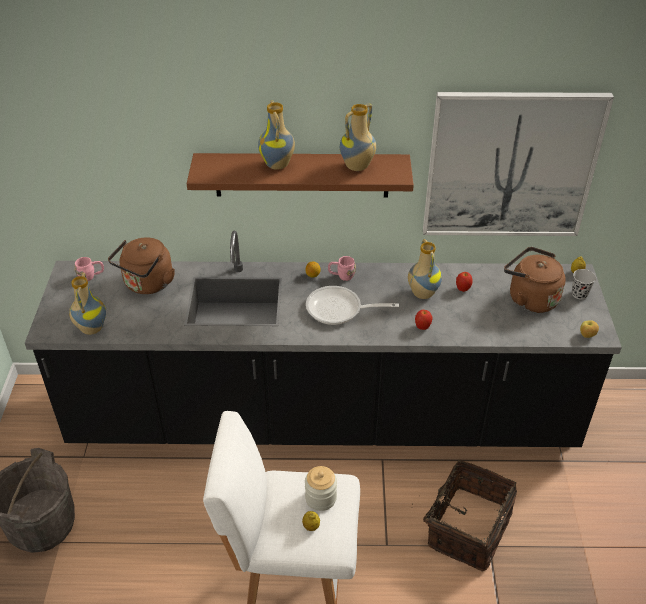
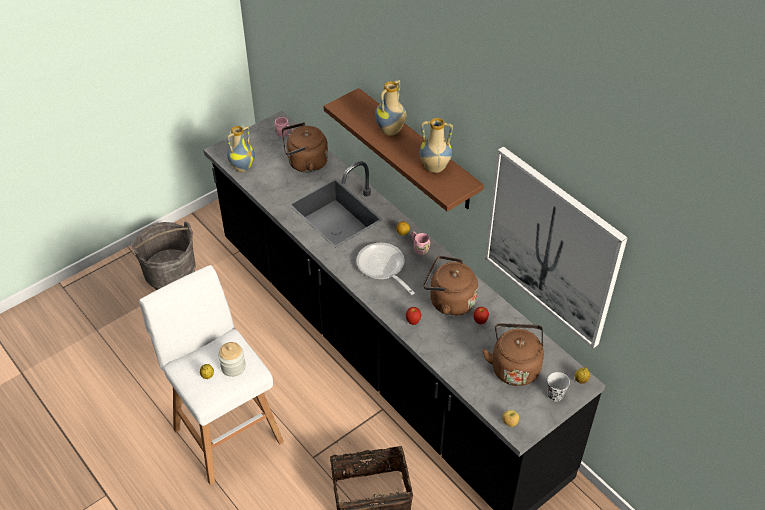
camera: 50 degrees right, 5 degrees up
vase [408,239,442,299] -> brown kettle [423,256,478,316]

